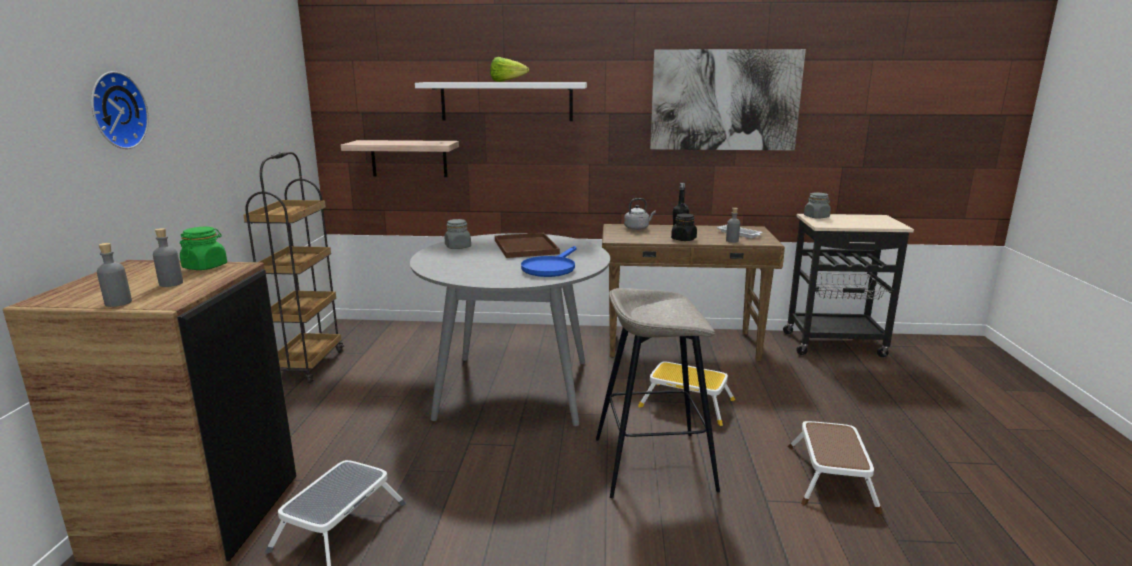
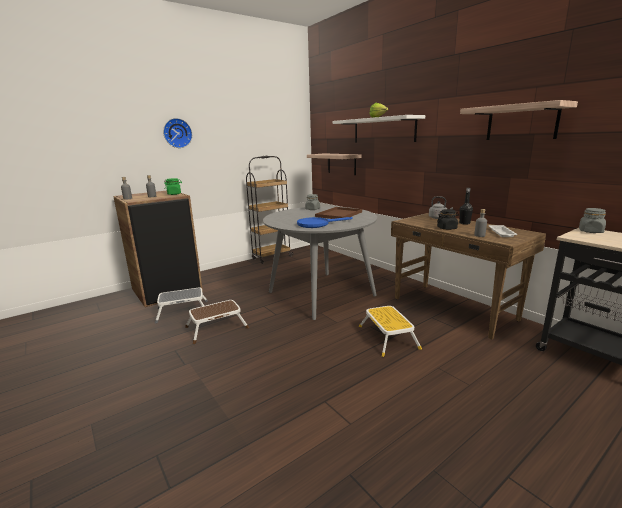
camera: 50 degrees right, 0 degrees up
grey stool [596,288,720,498] -> none
picture [650,49,806,150] -> shelf [460,100,578,140]
brown step ladder [788,421,883,514] -> brown step ladder moved to [185,300,249,344]

